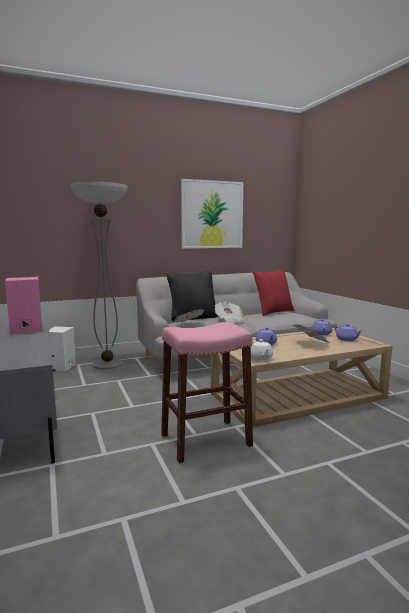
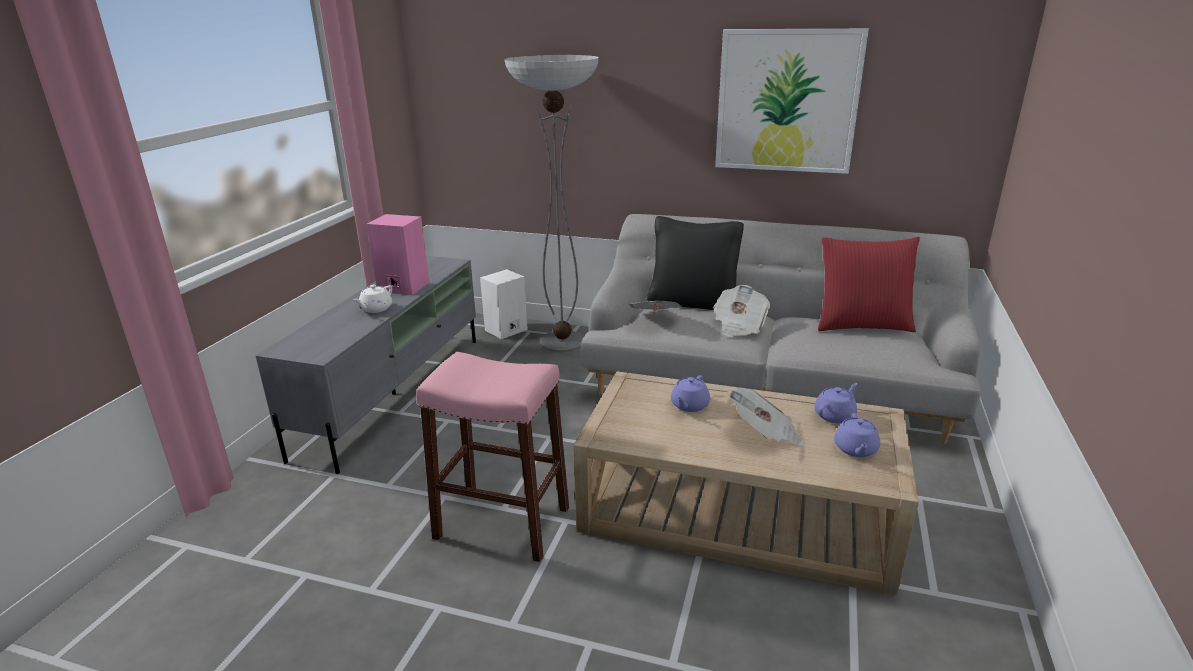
camera: 40 degrees right, 15 degrees up
white teapot [251,339,273,360] -> white teapot moved to [353,285,392,313]

